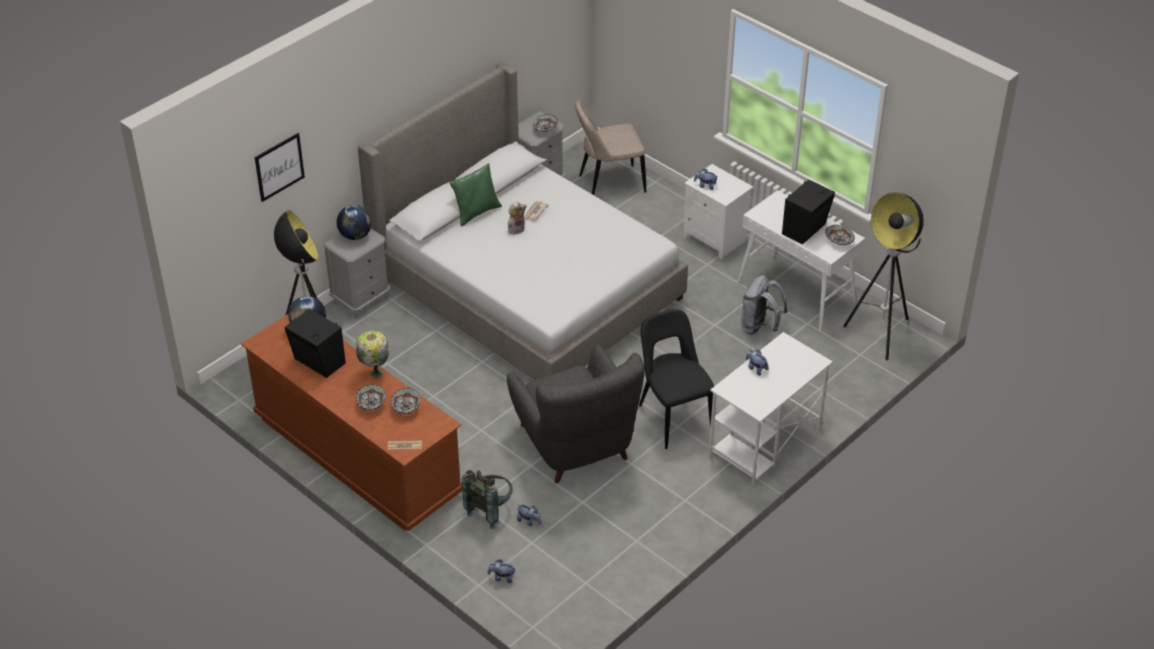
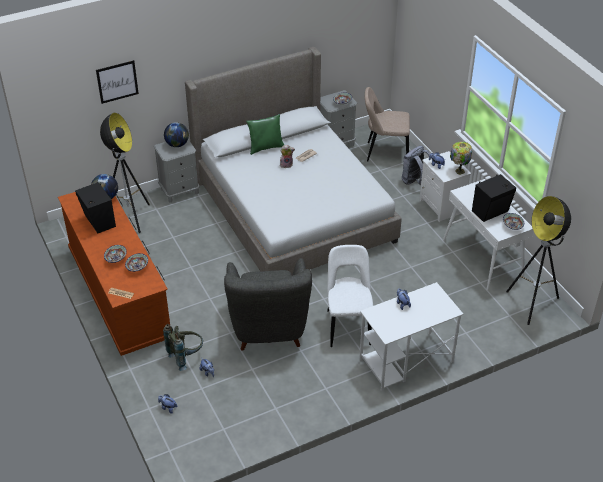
camera: 20 degrees right, 0 degrees up
table lamp [356,330,389,379] -> table lamp moved to [450,141,472,175]
black chair [639,309,714,449] -> white chair [327,245,373,347]
grey backpack [741,275,788,335] -> grey backpack moved to [402,146,430,185]

